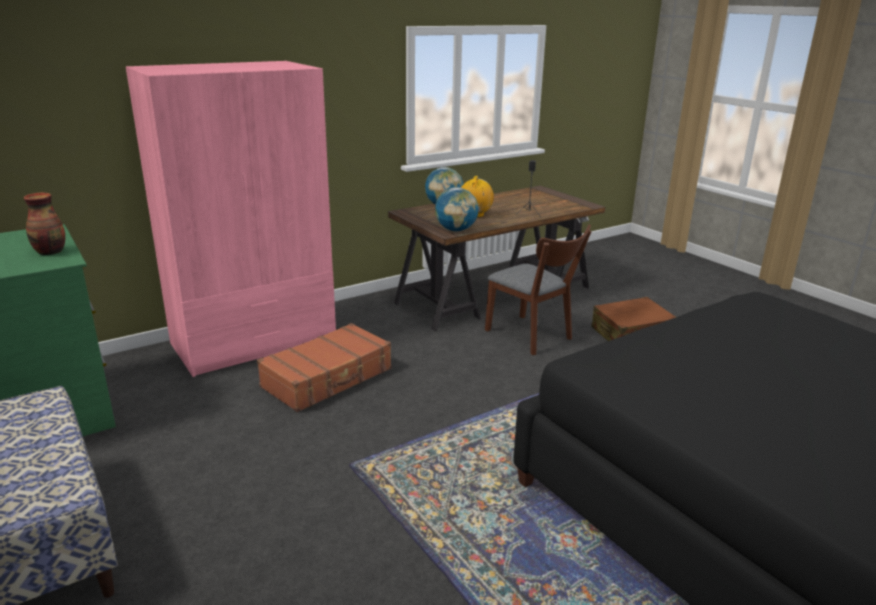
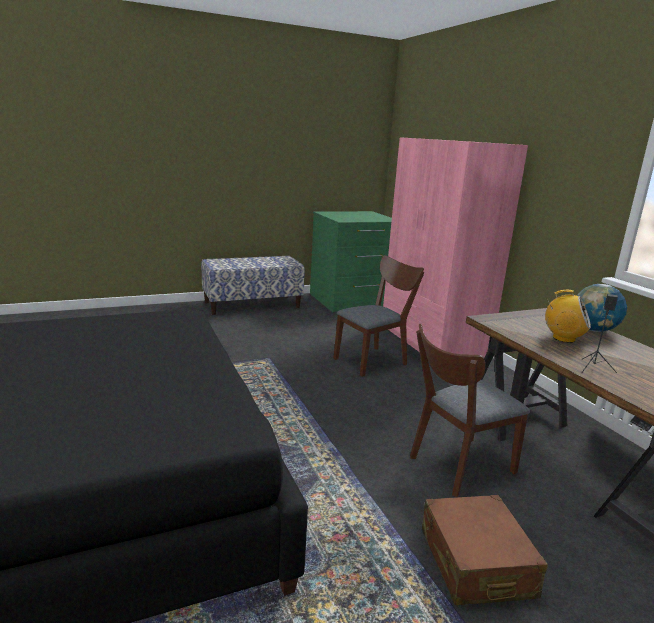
camera: 100 degrees right, 5 degrees down
vase [24,193,65,255] -> none
brown suitcase [257,323,392,412] -> brown chair [333,255,424,377]
globe [435,187,478,231] -> none

